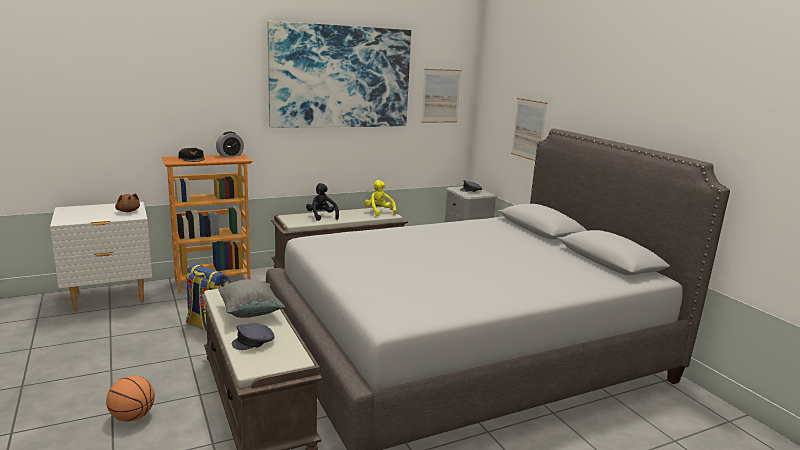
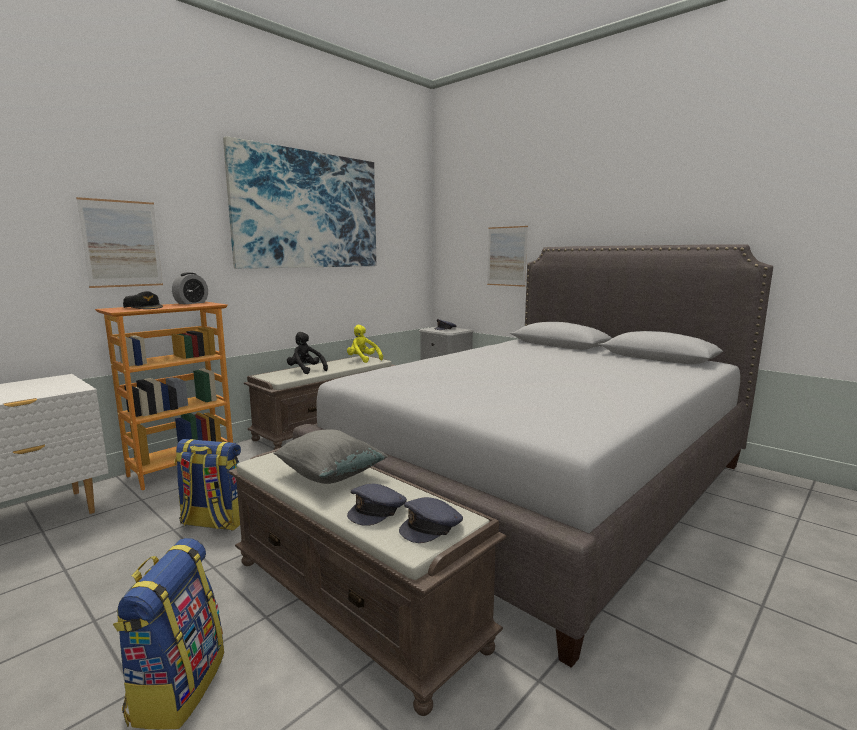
camera: 20 degrees left, 5 degrees down
basketball [106,376,155,421] -> backpack [113,538,224,730]
brown plush toy [115,194,140,212] -> none
picture [421,69,461,123] -> picture moved to [76,197,163,288]
none -> grey cap [399,497,463,543]

